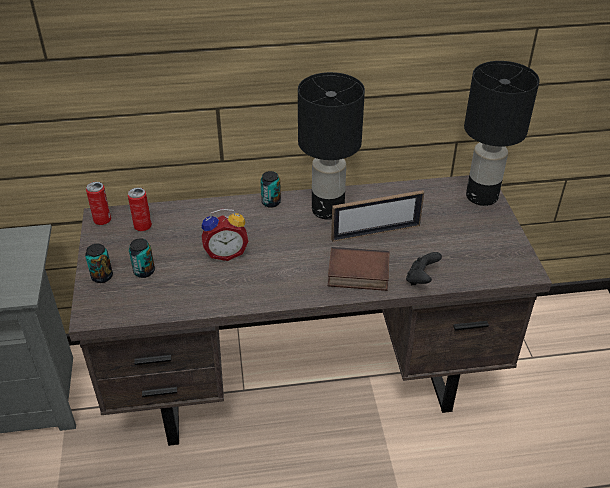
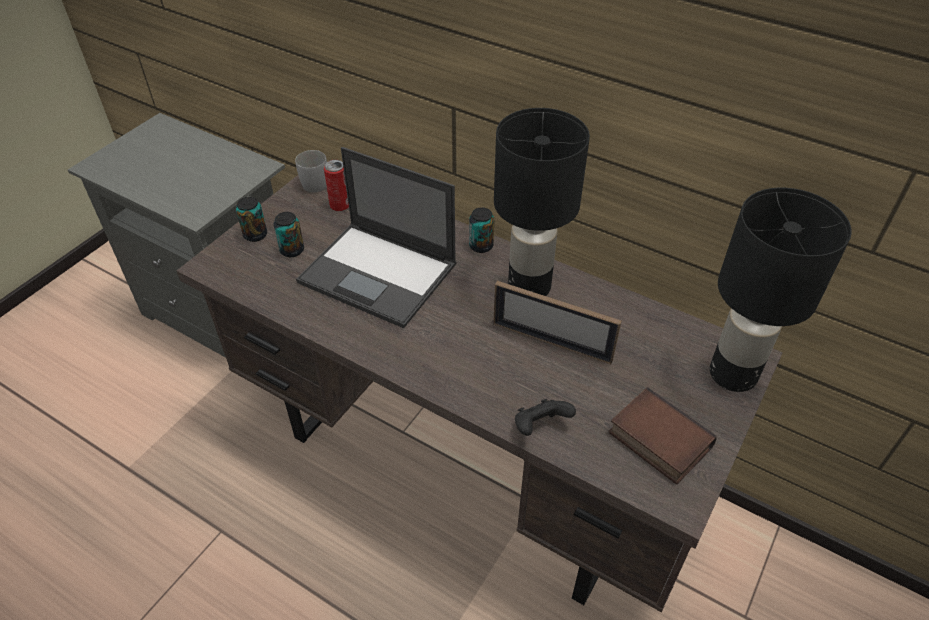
camera: 40 degrees right, 5 degrees up
can [86,182,111,225] -> white mug [295,150,327,192]
alarm clock [202,209,248,261] -> laptop [296,147,456,328]
book [328,247,389,291] -> book moved to [609,387,717,484]

